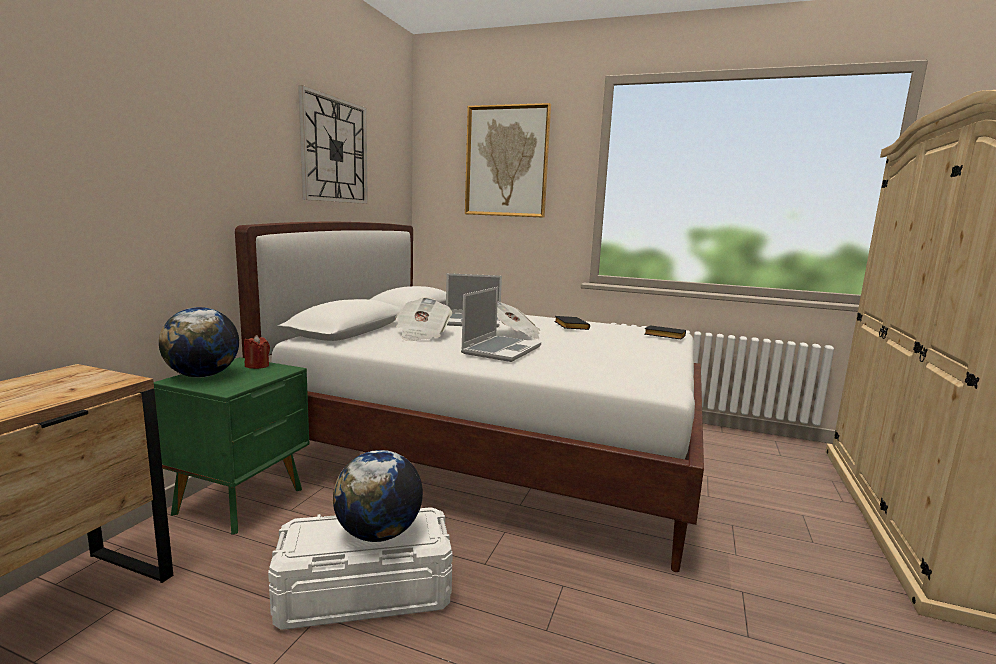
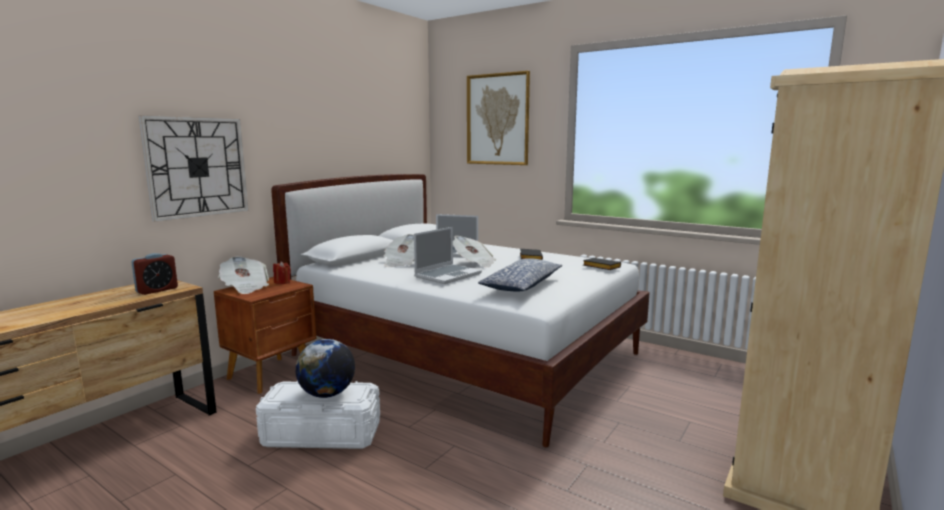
camera: 15 degrees right, 0 degrees up
green nightstand [154,357,310,534] -> brown nightstand [214,277,317,394]
globe [159,307,239,377] -> newspaper [219,256,269,294]
wall clock [298,85,368,204] -> wall clock moved to [138,115,249,222]
none -> alarm clock [131,253,178,295]
none -> pillow [478,258,562,291]

